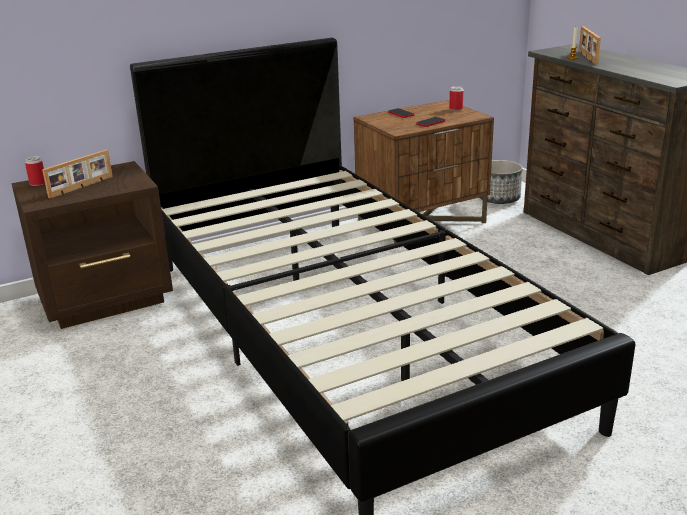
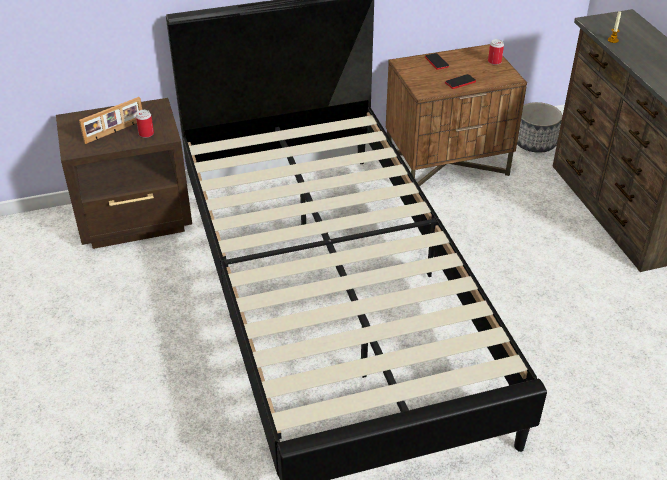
camera: 10 degrees right, 15 degrees up
can [25,156,45,186] -> can moved to [136,110,154,138]
picture frame [579,26,601,65] -> none

